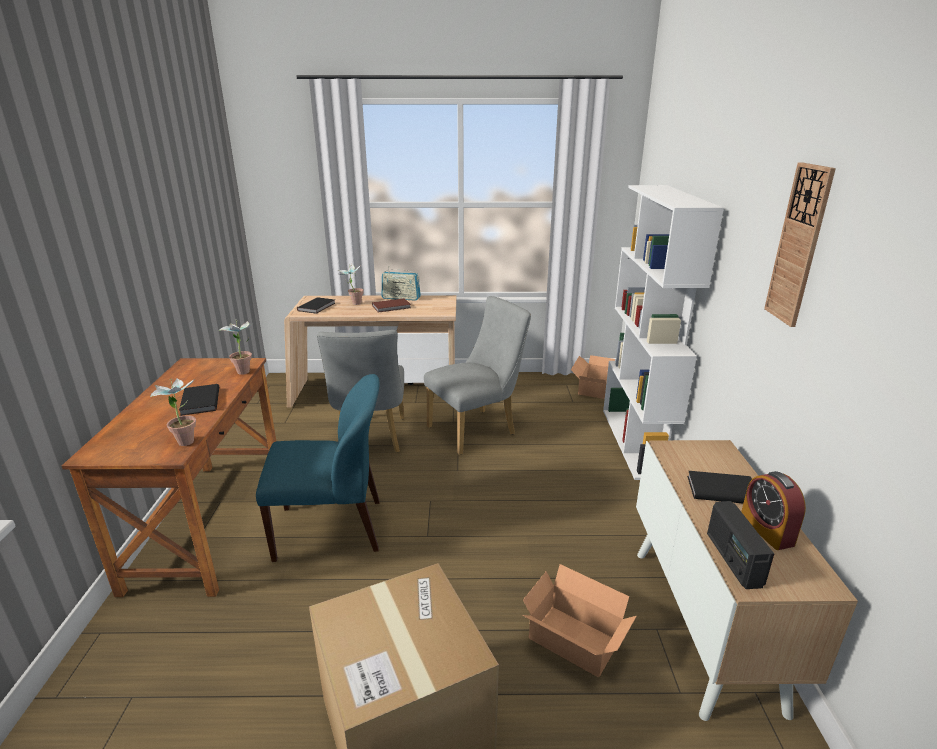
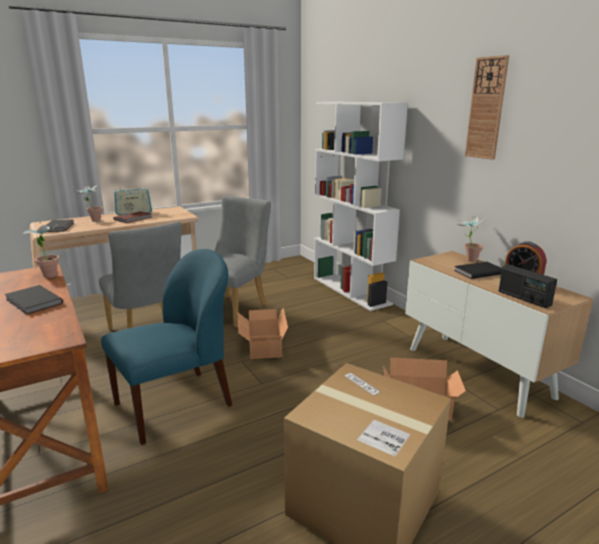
camera: 30 degrees left, 5 degrees down
potted plant [150,378,196,446] -> potted plant moved to [458,216,486,262]
cardboard box [571,355,615,399] -> cardboard box moved to [238,308,288,359]

